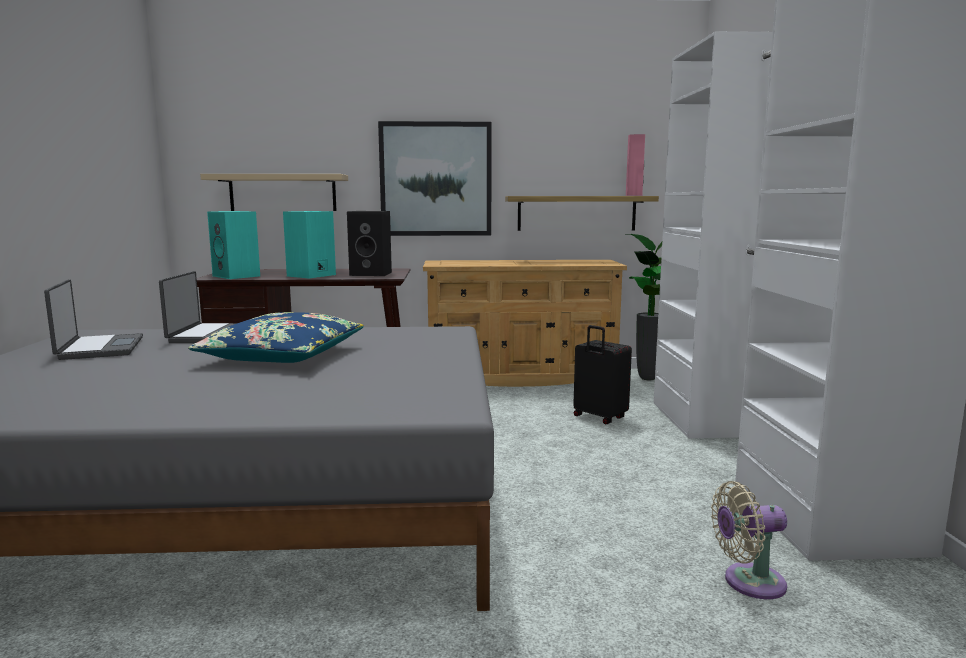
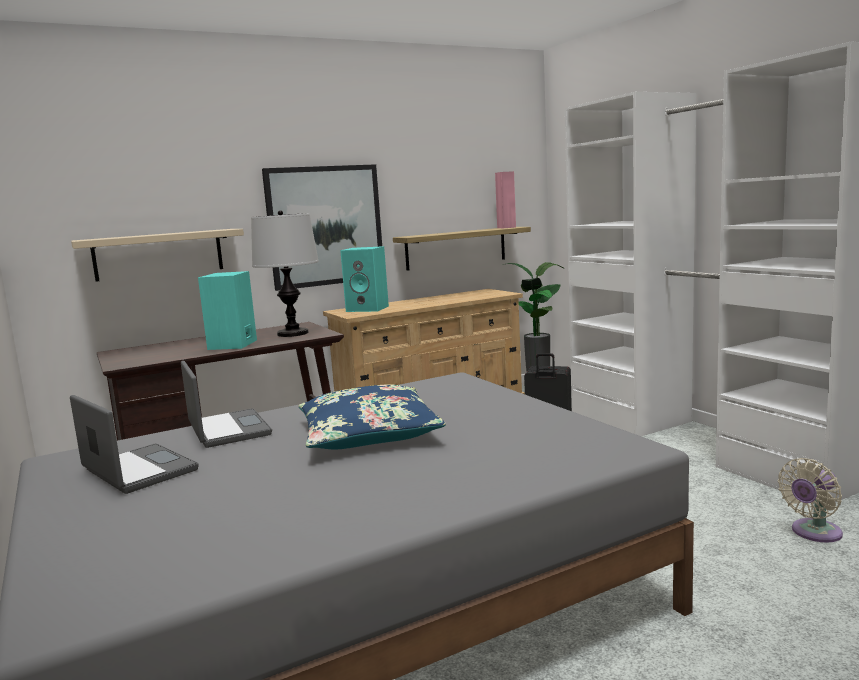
camera: 25 degrees left, 0 degrees up
turquoise speaker [207,211,260,279] -> turquoise speaker moved to [340,246,389,312]
black speaker [347,211,392,276] -> table lamp [251,210,319,337]

